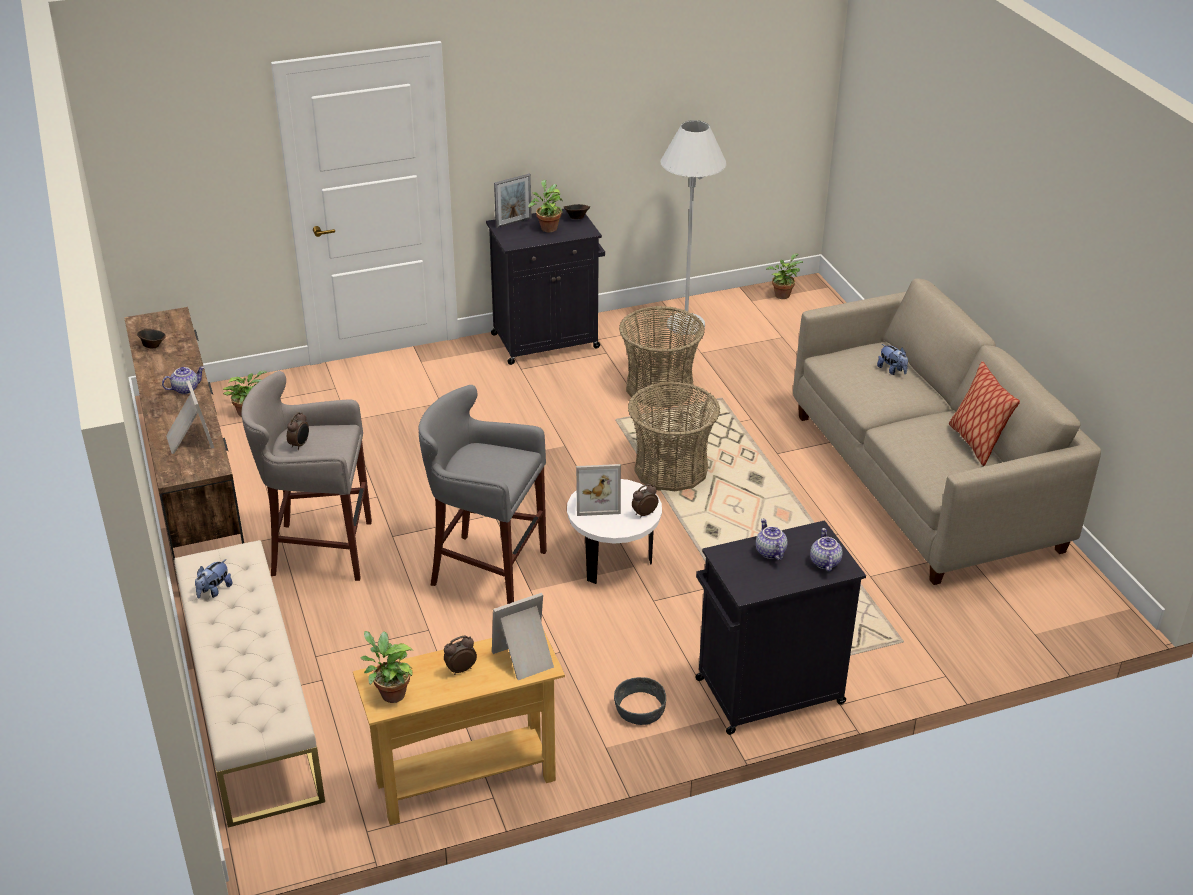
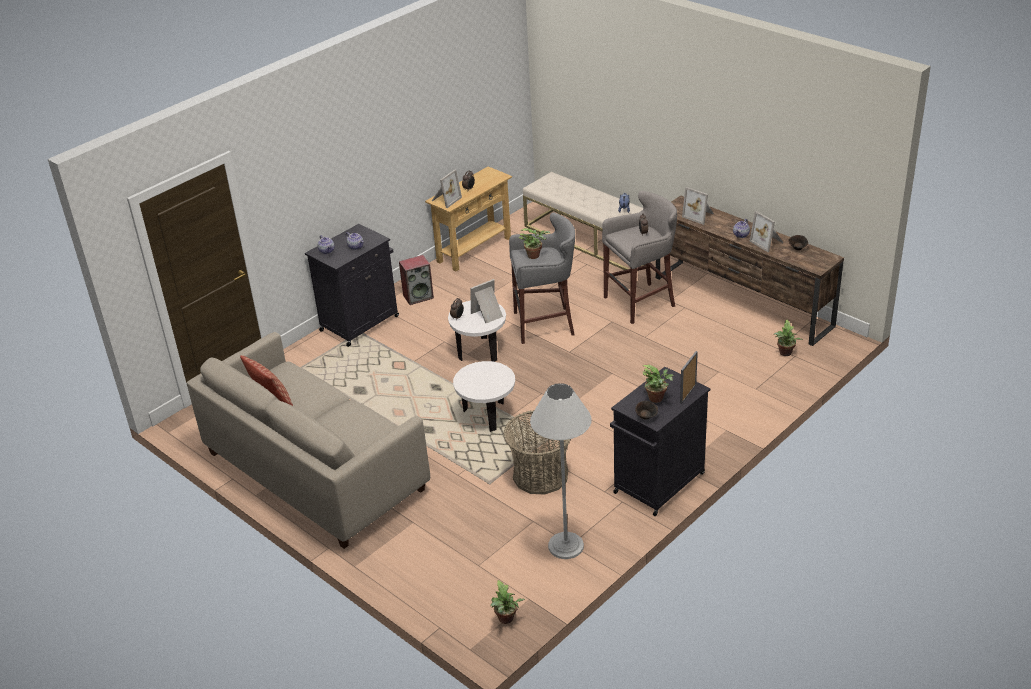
camera: 155 degrees right, 0 degrees up
potted plant [360,631,413,703] -> potted plant moved to [519,228,550,259]
grey bowl [614,677,666,725] -> speaker [399,255,434,305]
basket [628,382,720,491] -> white side table [453,361,515,432]
plush toy [877,344,908,375] -> none
none -> picture frame [750,211,784,252]

